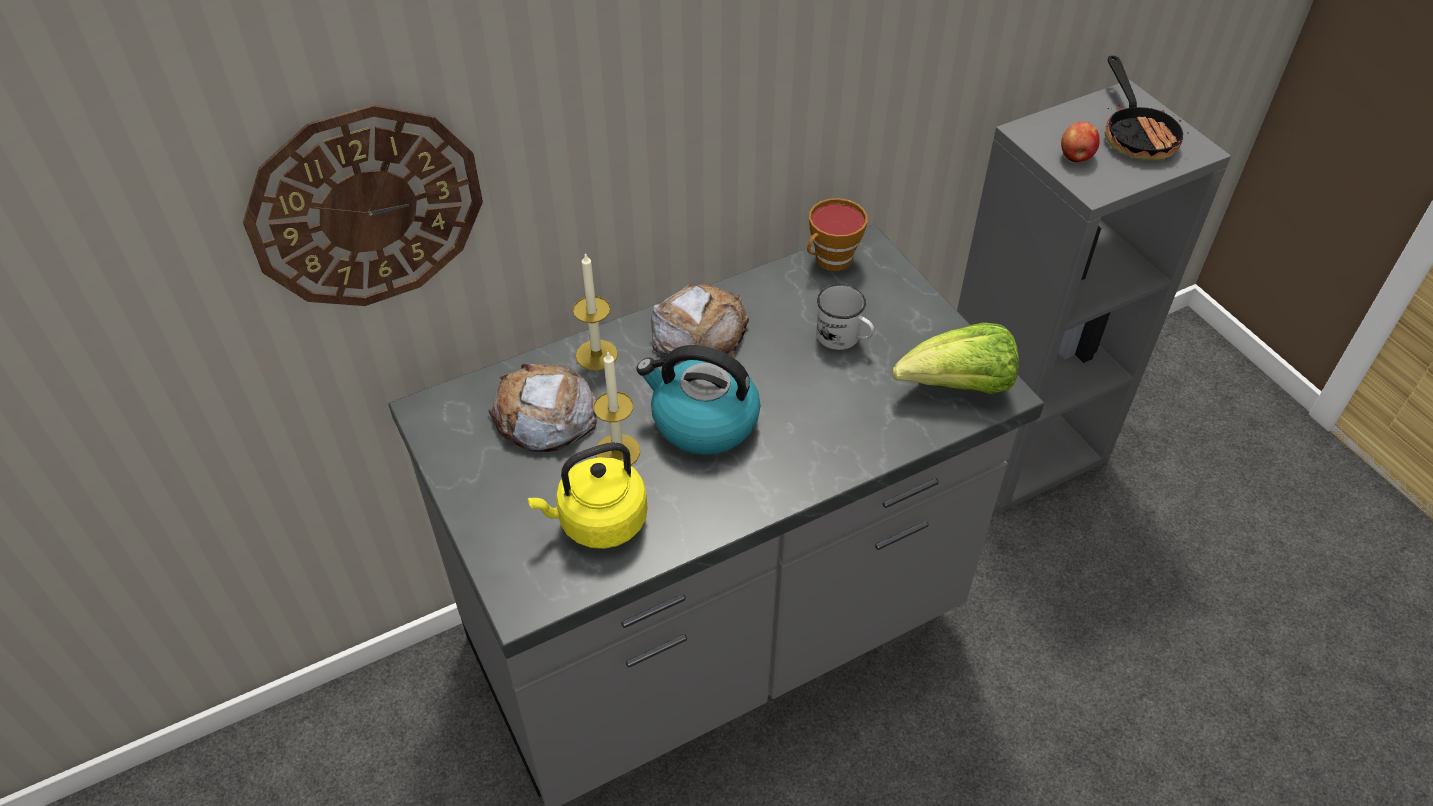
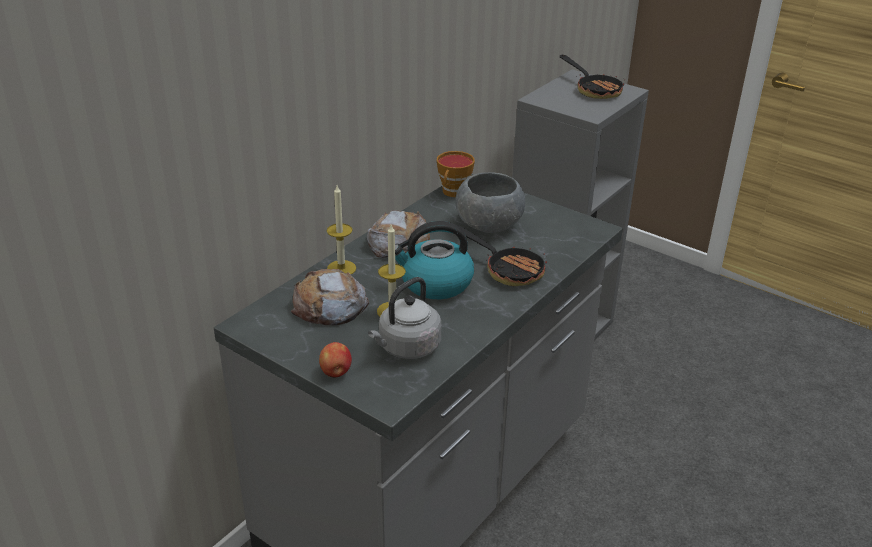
camera: 25 degrees left, 15 degrees down
wall clock [243,104,483,306] -> none
yellow kettle [527,442,648,549] -> grey kettle [368,277,441,359]
white mug [816,284,874,350] -> grey bowl [455,172,525,233]
lettuce [893,322,1019,394] -> none
apple [1061,122,1100,162] -> apple moved to [319,342,352,378]
none -> frying pan [457,225,547,286]

